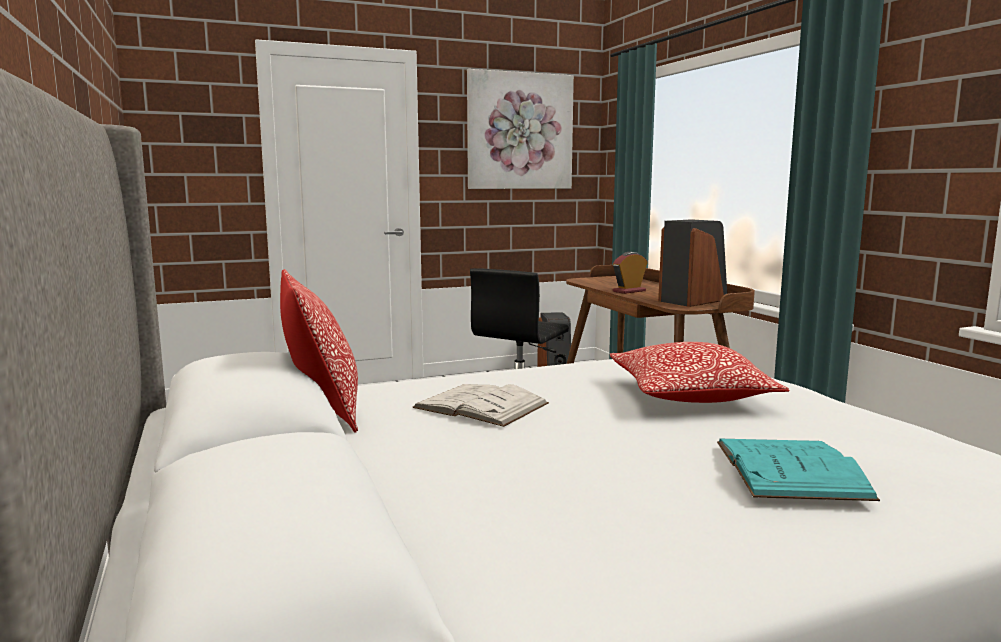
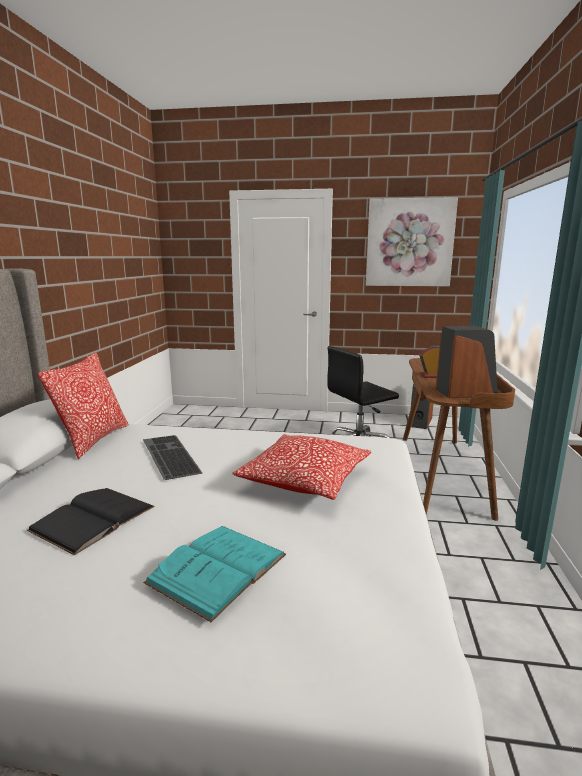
camera: 30 degrees right, 5 degrees up
white book [413,384,549,427] -> keyboard [143,435,202,480]
none -> black book [27,488,155,555]

